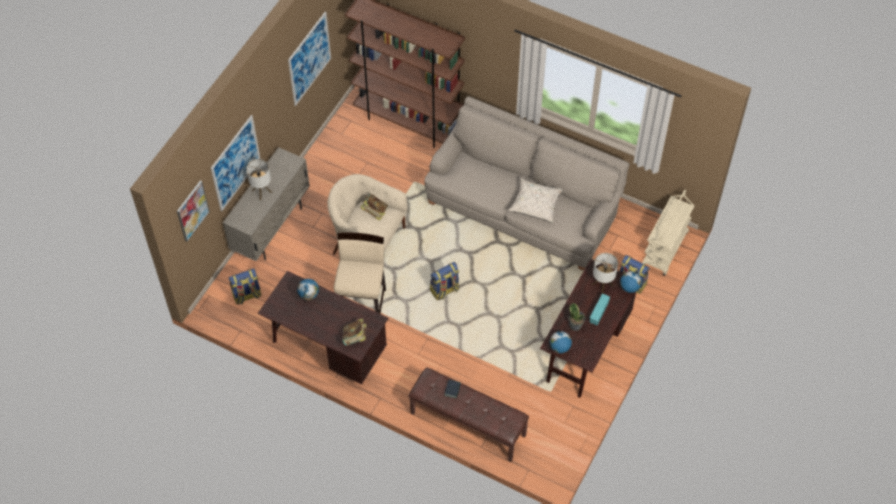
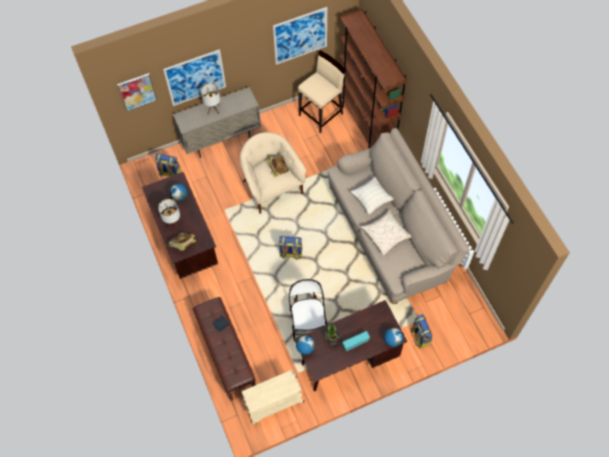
camera: 40 degrees right, 5 degrees up
beige stool [334,232,386,314] -> beige stool moved to [298,50,346,133]
table lamp [592,253,618,294] -> table lamp moved to [158,199,180,230]
beige cart [642,190,694,276] -> beige cart moved to [242,370,304,425]
none -> chair [289,279,327,341]
none -> pillow [351,177,393,215]

